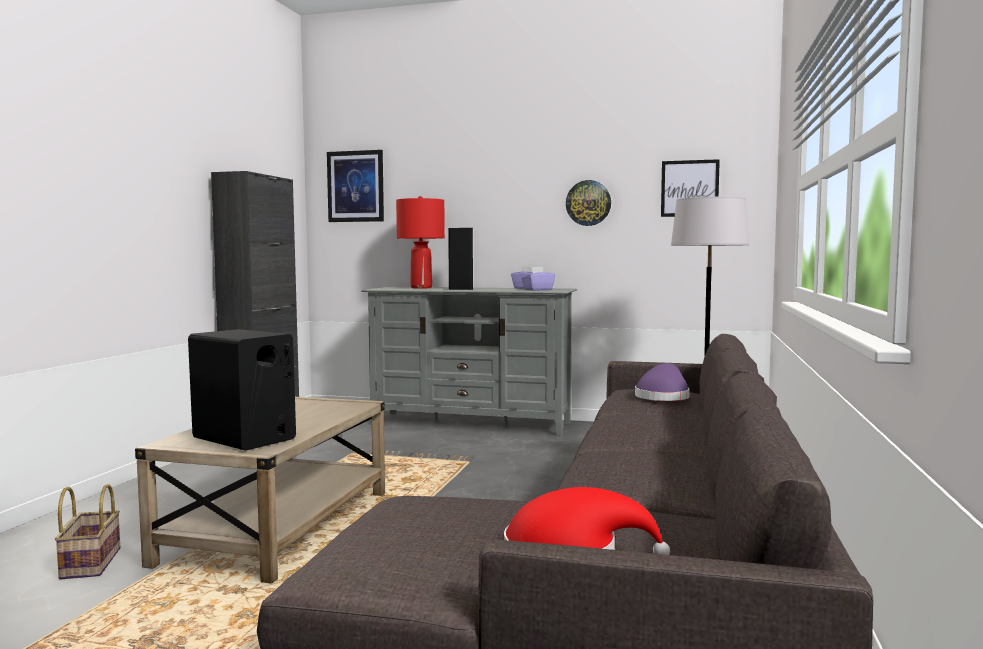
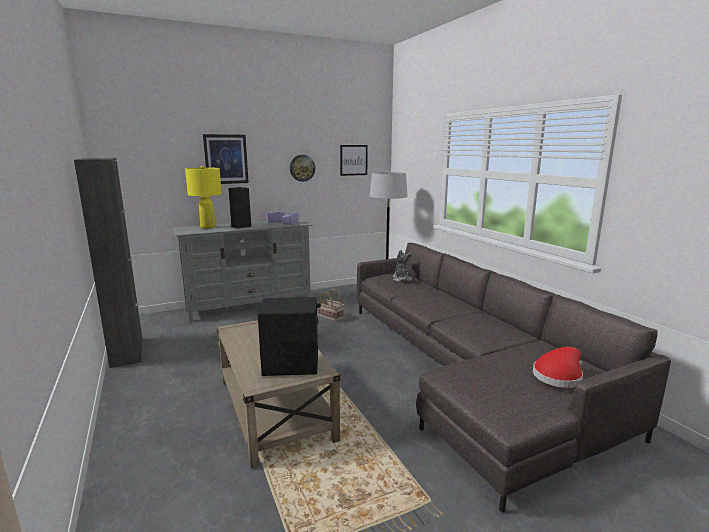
camera: 40 degrees left, 10 degrees up
basket [55,484,120,580] -> basket moved to [317,289,345,322]
picture [327,150,384,222] -> picture moved to [203,134,249,184]
red table lamp [396,196,445,289] -> yellow table lamp [185,166,222,229]
purple hat [635,363,690,401] -> plush toy [393,249,412,282]

